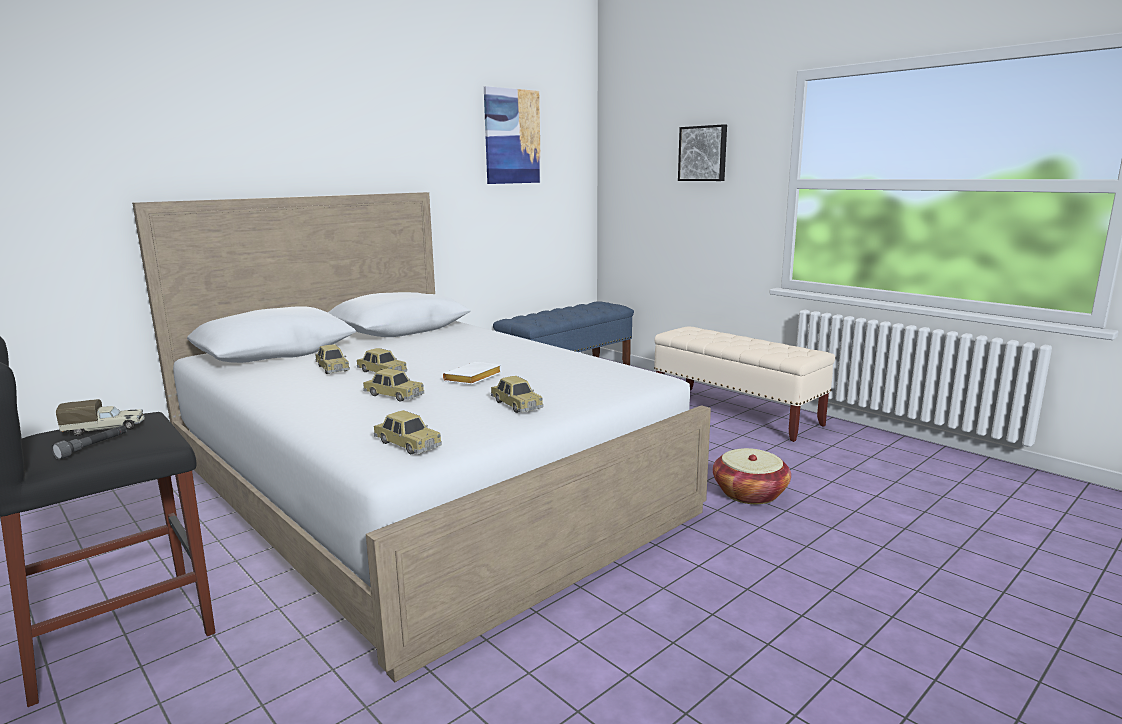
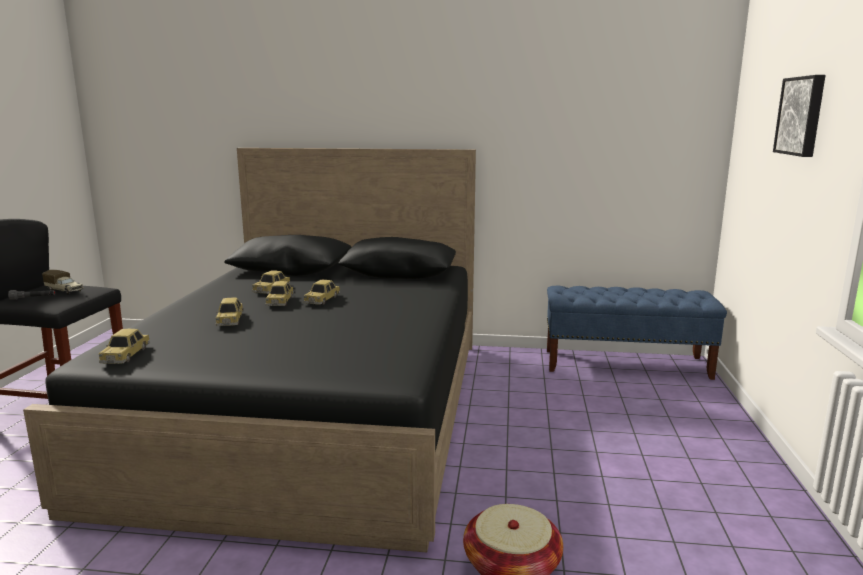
camera: 50 degrees right, 0 degrees up
white bed [132,192,711,682] -> black bed [23,148,476,553]
white book [443,362,502,385] -> none
picture [484,86,541,184] -> none
toy car [491,376,543,413] -> toy car moved to [304,280,340,305]
beige bench [654,326,835,442] -> none

